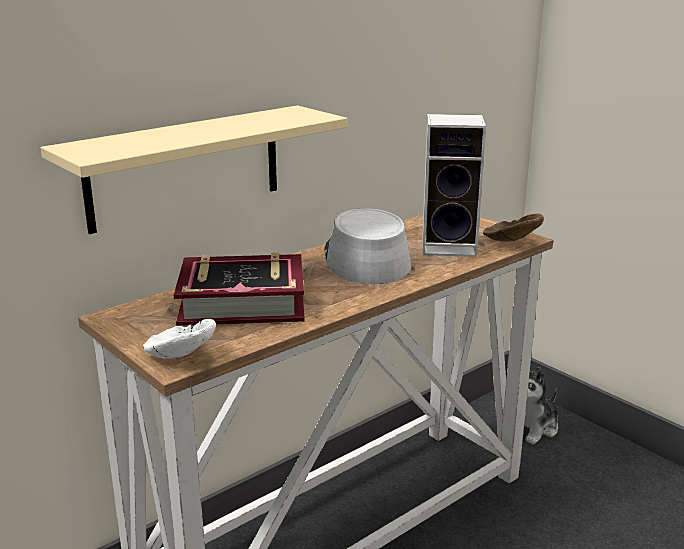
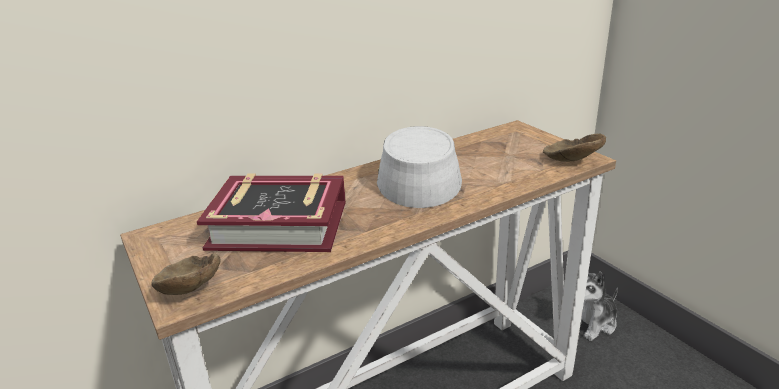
camera: 10 degrees right, 5 degrees up
beige shelf [40,105,347,234] -> none
white bowl [143,319,216,359] -> brown bowl [152,254,221,295]
speaker [422,114,486,257] -> none

